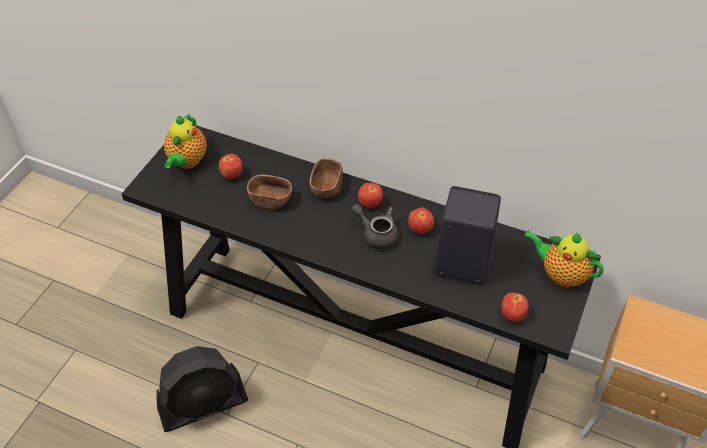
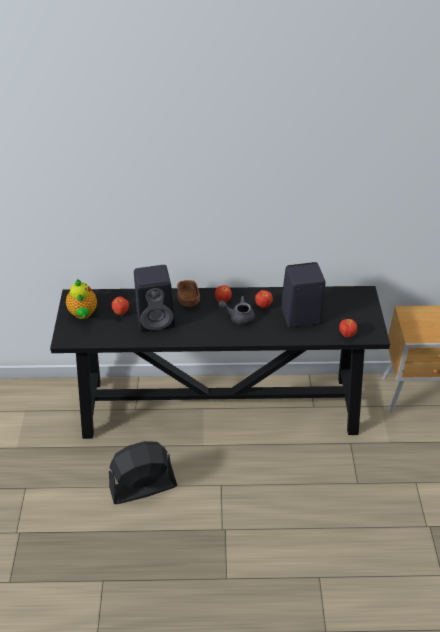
camera: 25 degrees left, 5 degrees down
black fan [156,346,248,432] -> black fan turned 150 degrees counterclockwise [109,441,177,504]
brown bowl [247,175,292,209] -> black speaker [134,265,175,332]
teapot [525,231,604,287] -> none

